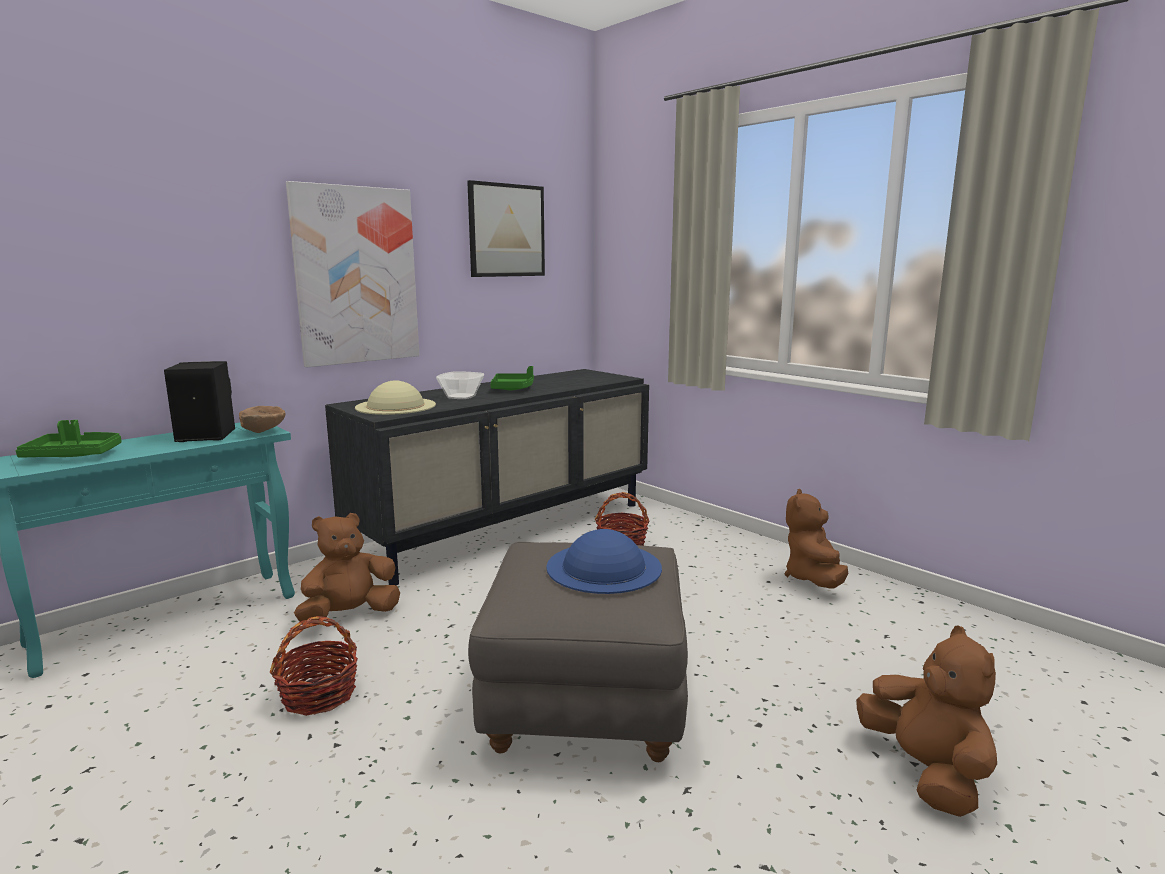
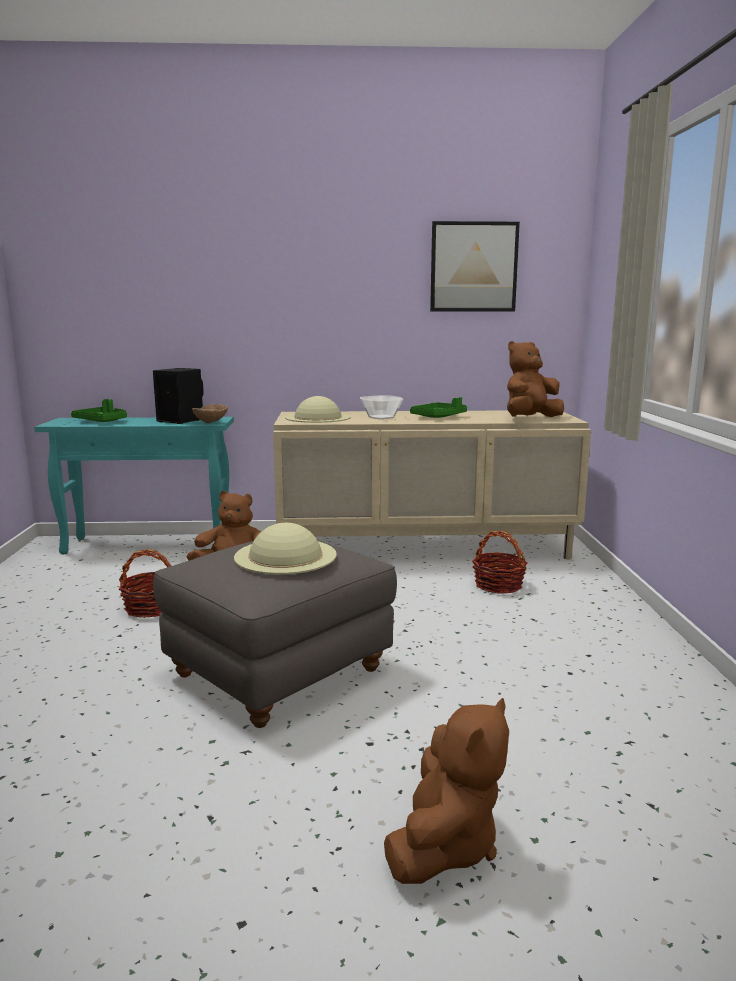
camera: 40 degrees right, 0 degrees up
picture [286,181,420,368] -> none
black cabinet [325,369,649,585] -> beige cabinet [273,411,591,560]
blue hat [546,529,662,594] -> beige hat [234,523,337,574]
brown plush toy [785,489,848,589] -> brown plush toy moved to [507,341,564,417]

